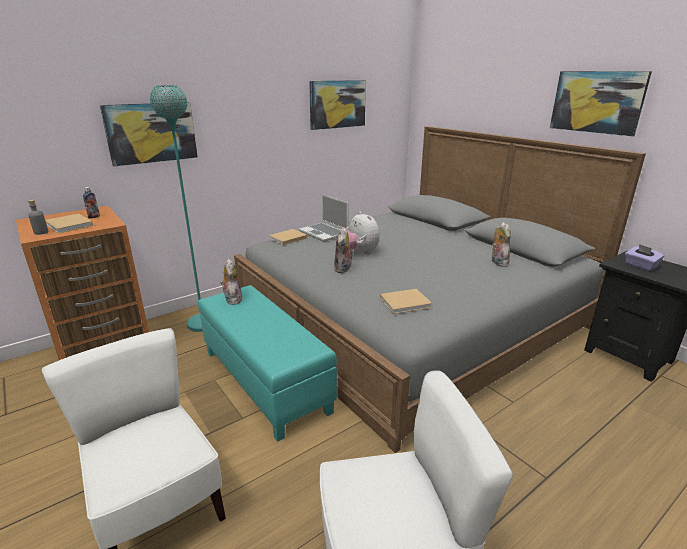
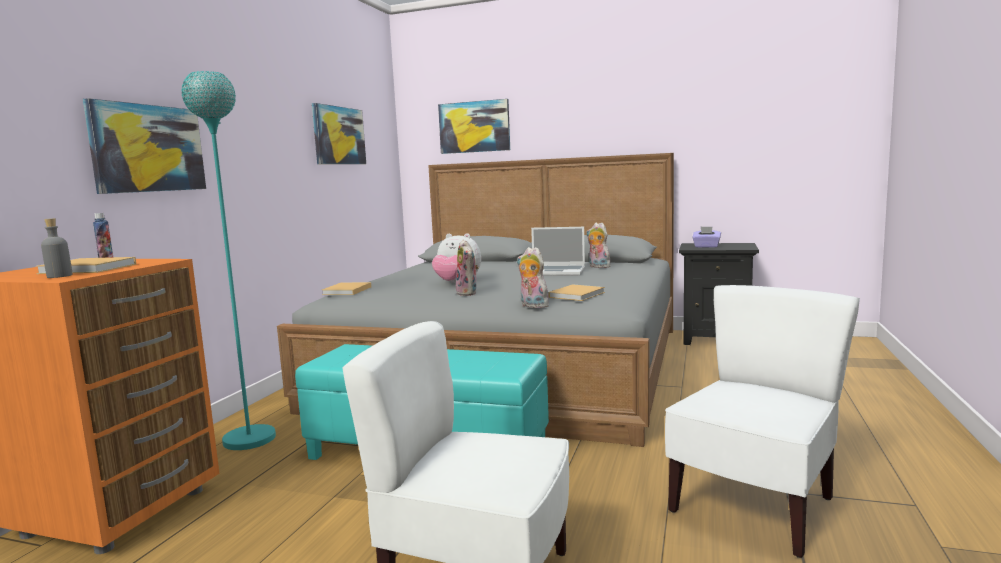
camera: 35 degrees left, 15 degrees down
plush toy [220,259,243,305] -> plush toy moved to [517,247,549,308]
laptop [299,194,348,242] -> laptop moved to [531,227,585,276]
picture [550,71,652,136] -> picture moved to [438,99,510,154]

